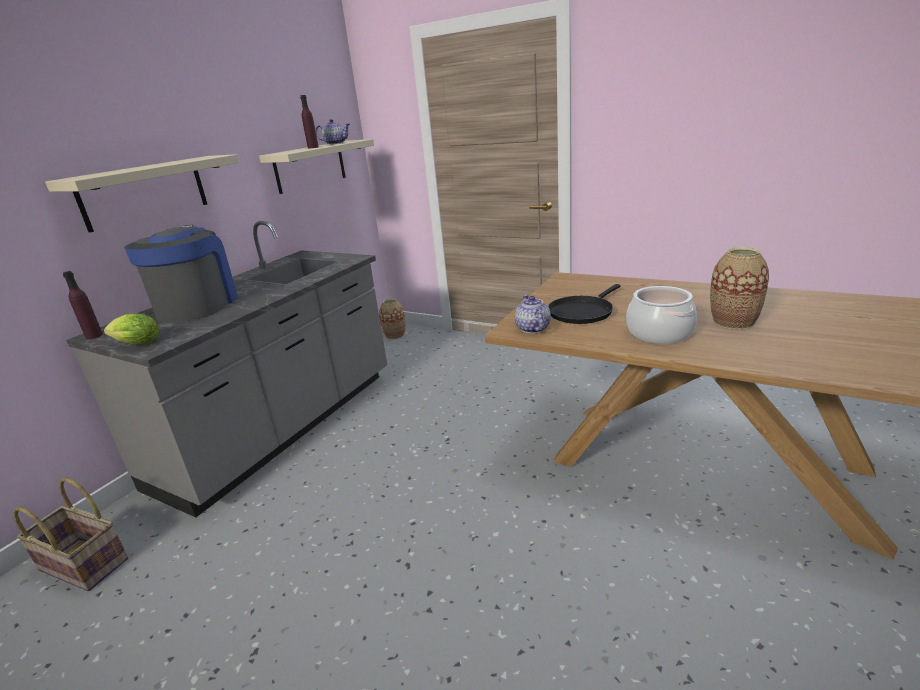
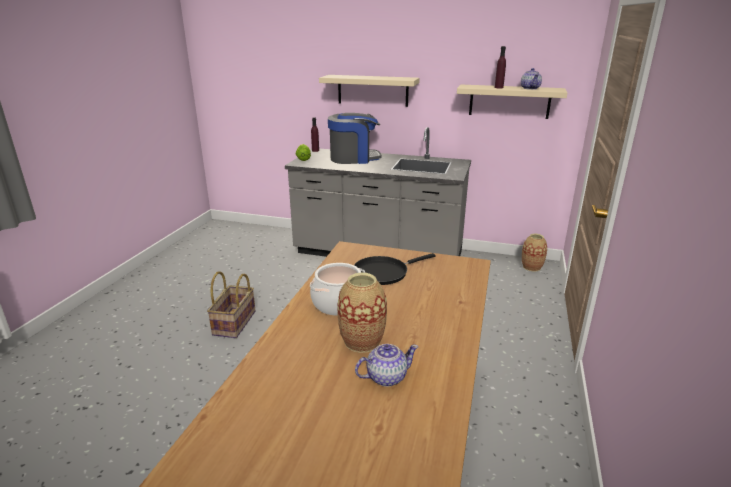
camera: 75 degrees right, 0 degrees up
basket [13,477,128,591] -> basket moved to [207,271,255,338]
teapot [515,295,551,333] -> teapot moved to [355,344,418,387]
black frying pan [548,284,621,324] -> black frying pan turned 60 degrees counterclockwise [354,253,436,285]

